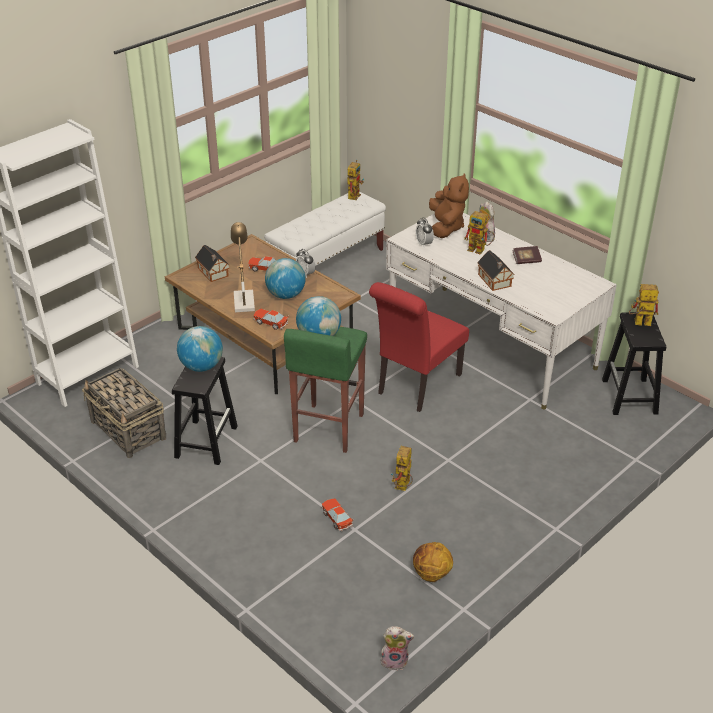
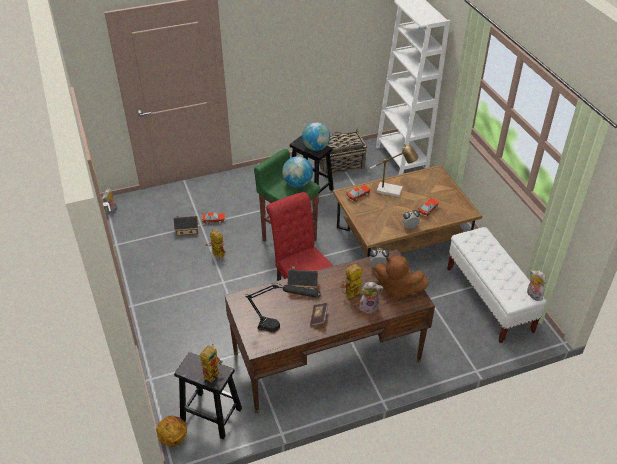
camera: 115 degrees right, 5 degrees up
toy house [195,245,229,282] -> toy house moved to [174,215,198,236]
globe [265,258,306,299] -> none
toy robot [348,160,364,200] -> plush toy [527,270,546,301]
white desk [386,213,617,409] -> brown desk [225,249,435,413]
basketball [413,542,453,582] -> basketball moved to [156,416,187,447]
none -> black table lamp [245,283,321,332]

